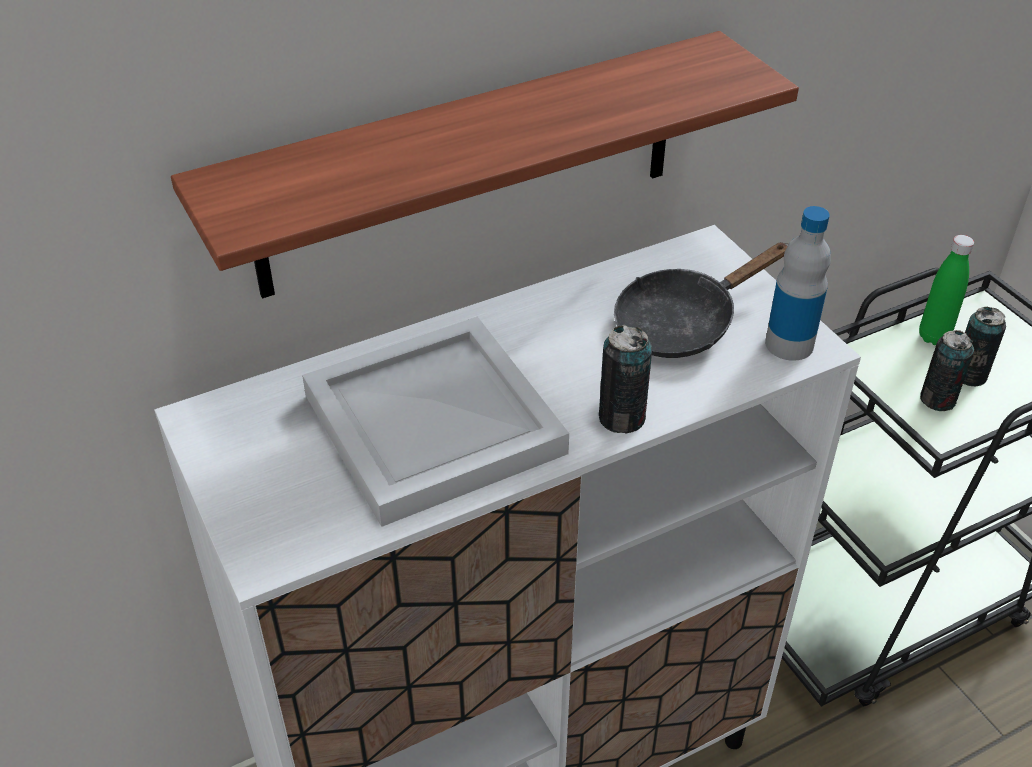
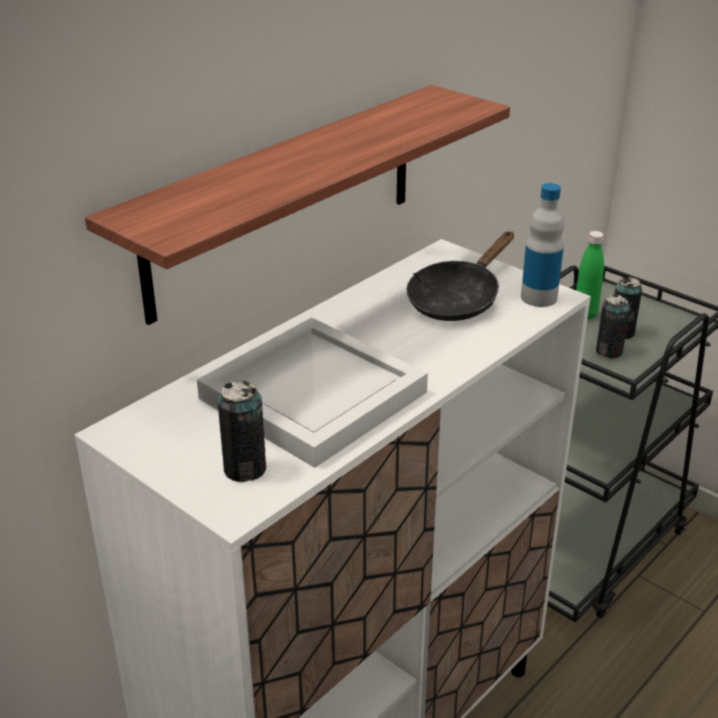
camera: 20 degrees left, 10 degrees down
can [599,325,652,433] -> can moved to [218,381,266,482]

